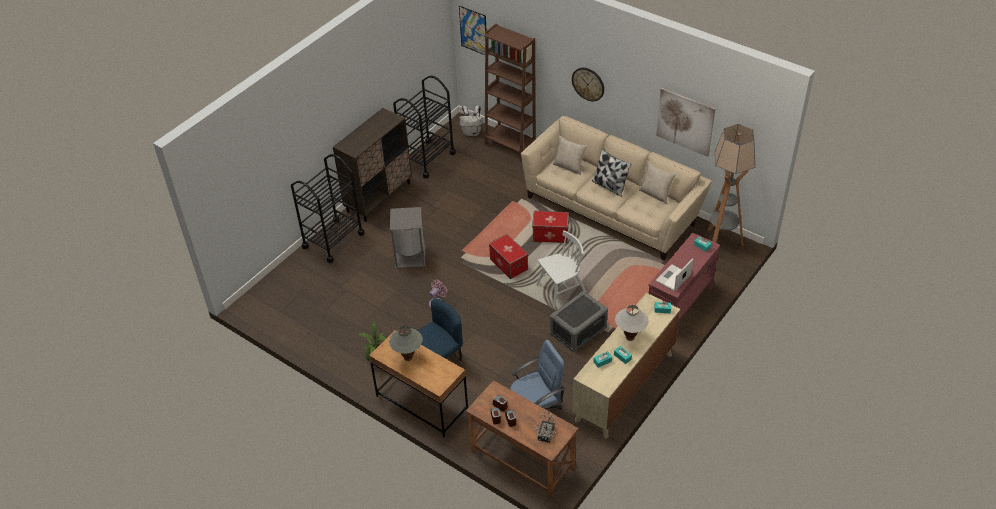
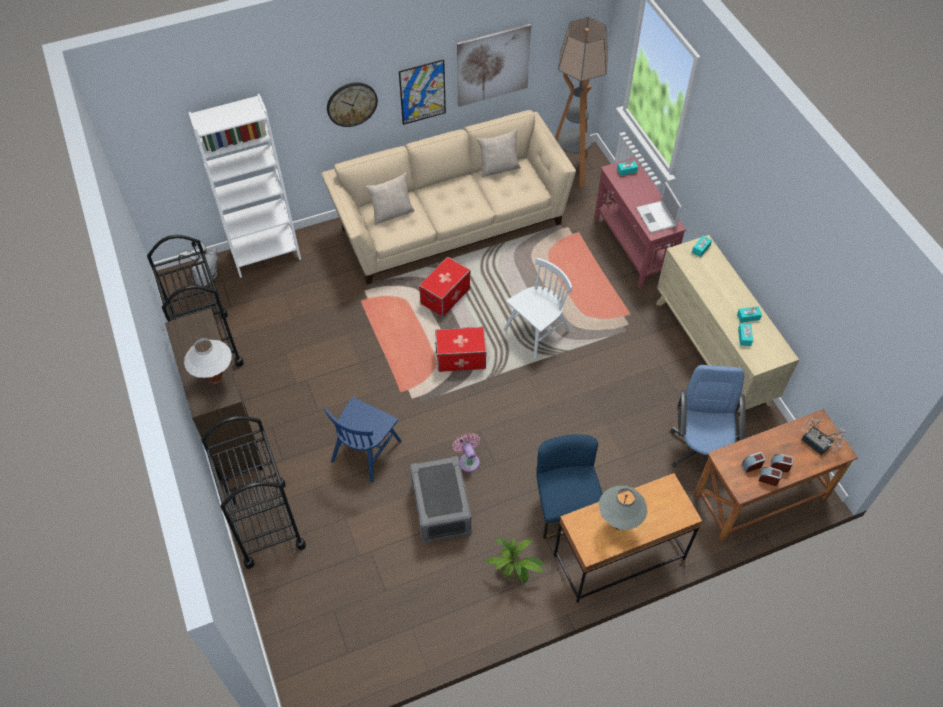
camera: 60 degrees left, 10 degrees up
grey trash can [390,207,425,268] -> blue chair [324,397,402,483]
picture [459,6,486,55] -> picture moved to [399,59,446,125]
brown bookcase [484,24,536,161] -> white bookcase [188,94,301,278]
white chair [536,230,586,308] -> white chair turned 45 degrees clockwise [504,258,572,359]
grey storage box [550,291,608,352] -> grey storage box moved to [410,456,472,543]
pillow [592,149,631,197] -> none
white table lamp [615,305,649,341] -> white table lamp moved to [184,338,232,384]

